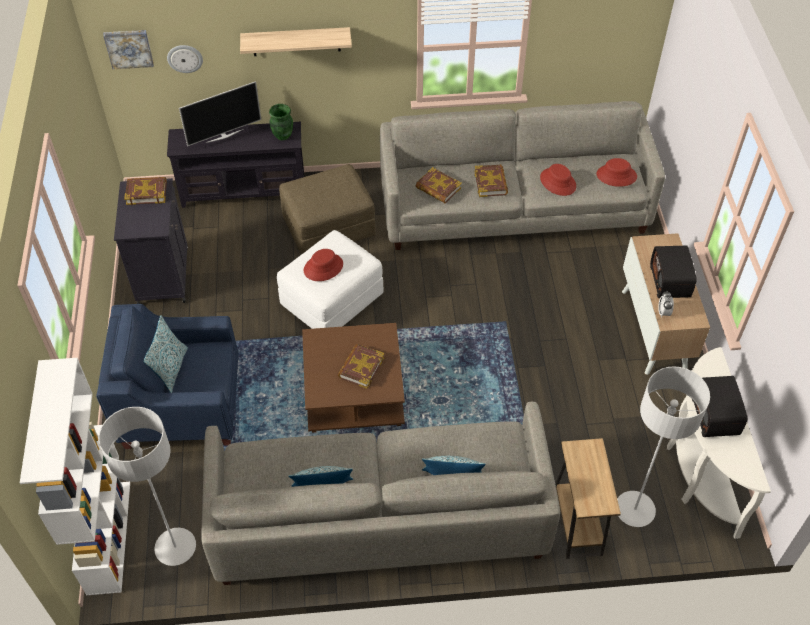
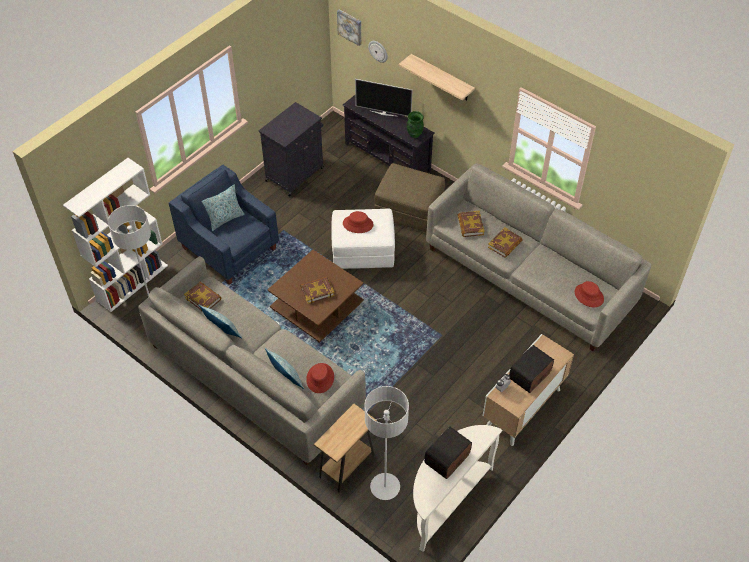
camera: 45 degrees right, 0 degrees up
book [124,177,167,205] -> book moved to [184,282,221,312]
red hat [540,164,576,196] -> red hat moved to [306,363,334,393]

